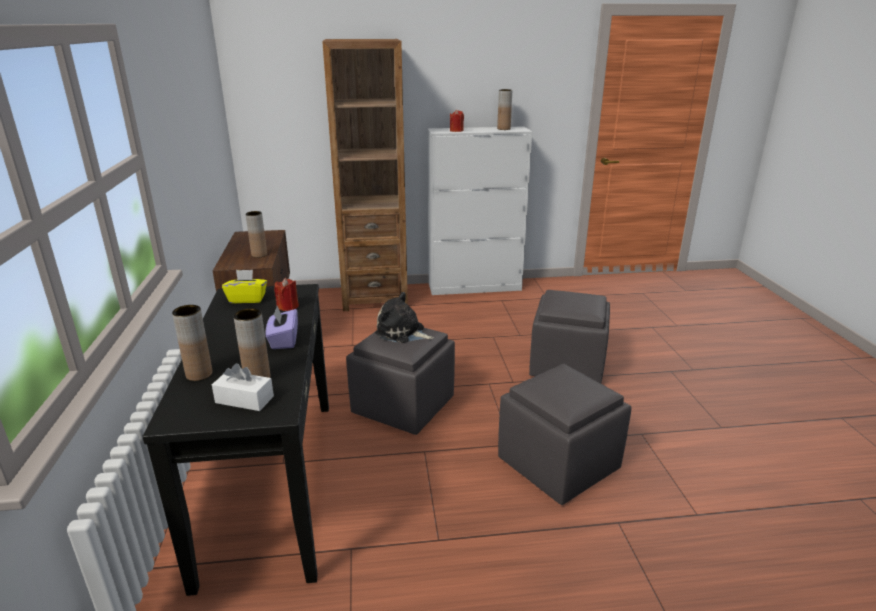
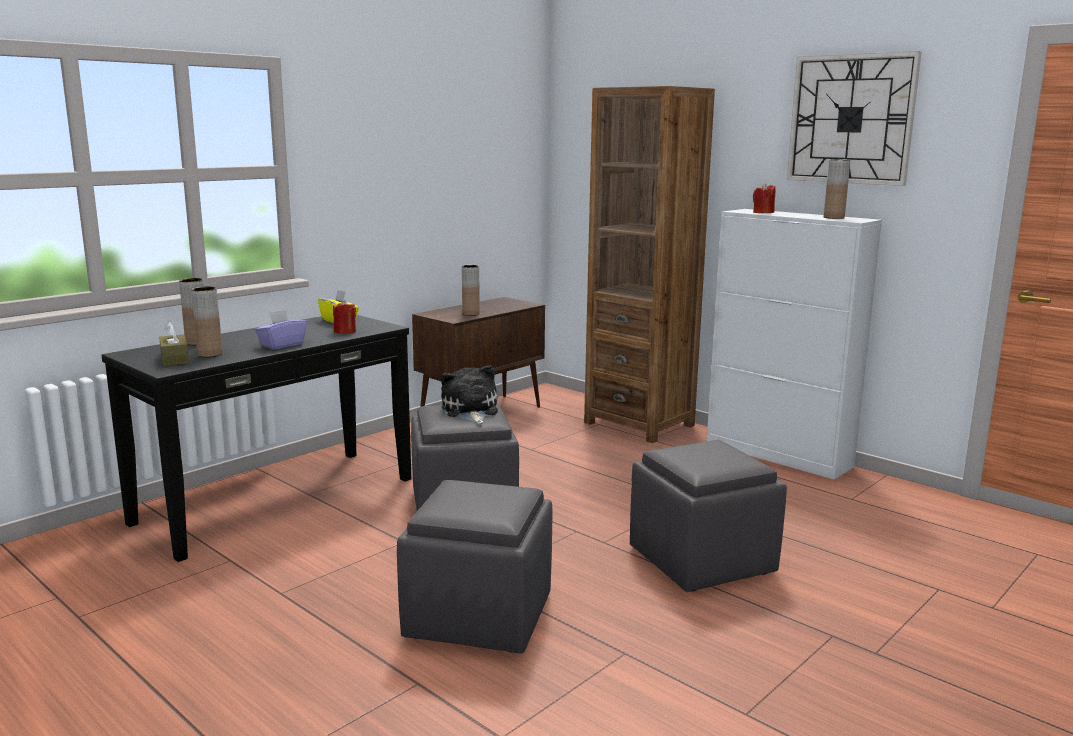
camera: 50 degrees right, 10 degrees down
white tissue box [212,363,274,411] -> brown tissue box [159,322,189,366]
none -> wall clock [787,51,922,186]

